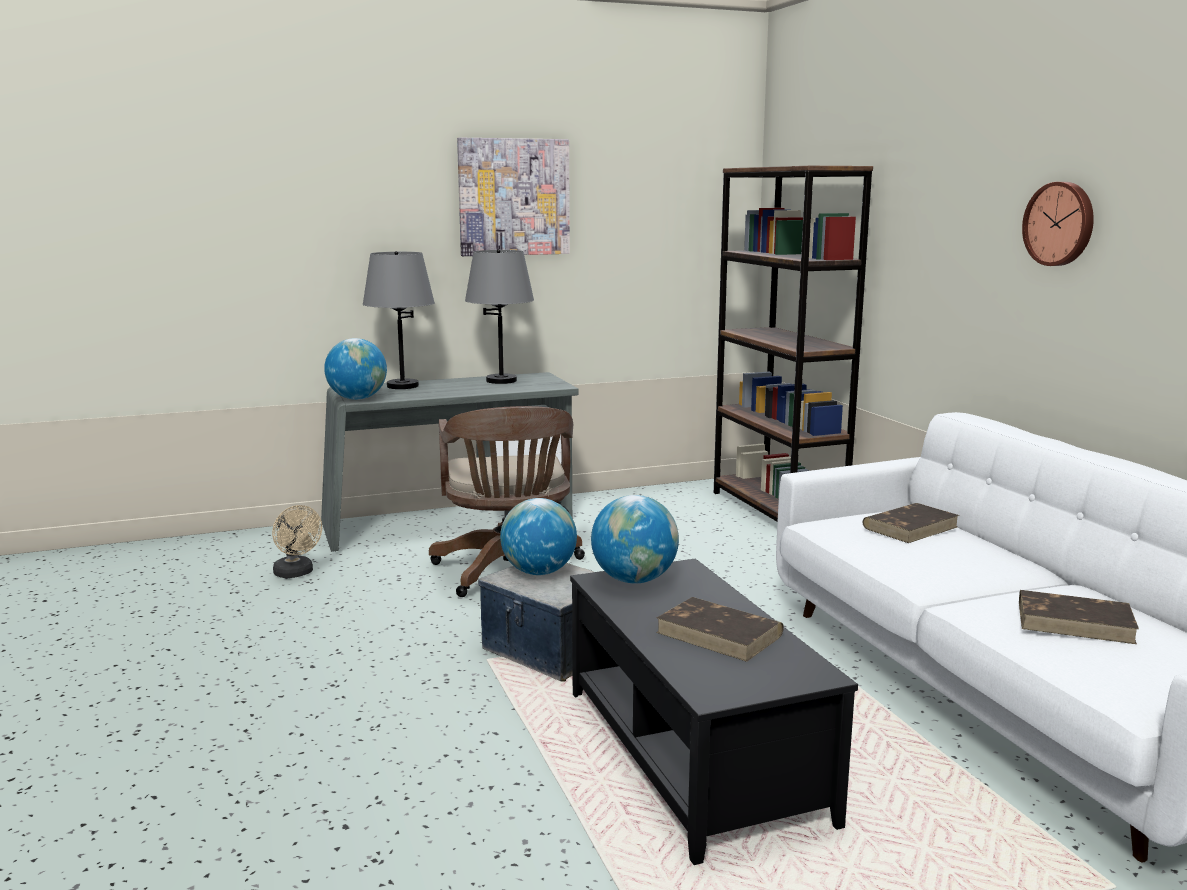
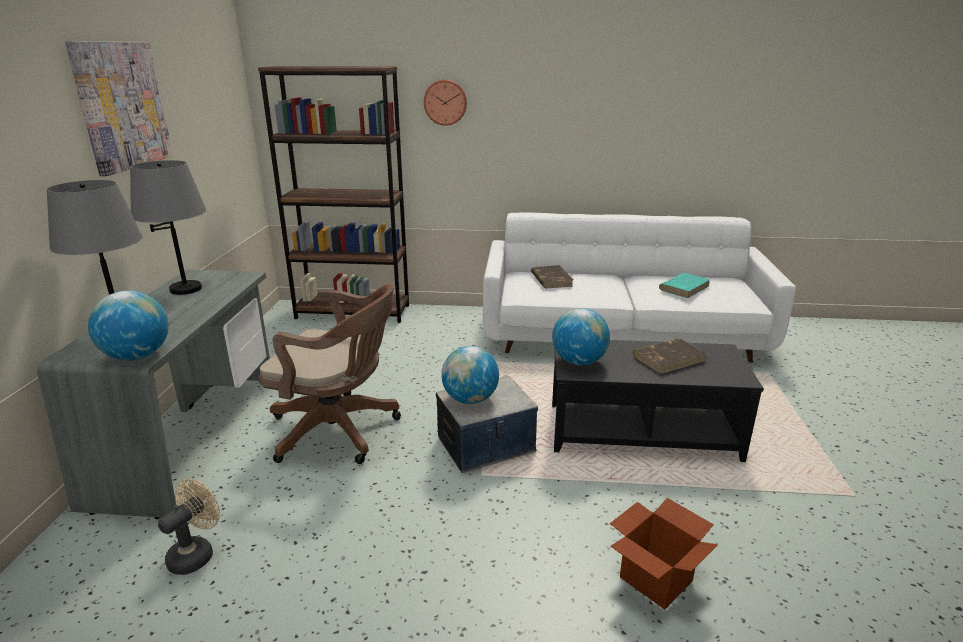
camera: 65 degrees left, 10 degrees up
beige fan [272,505,322,578] -> beige fan turned 45 degrees counterclockwise [158,479,220,575]
brown book [1019,590,1139,644] -> turquoise book [659,273,711,298]
wall clock [1022,182,1094,266] -> wall clock moved to [424,80,467,126]
none -> cardboard box [610,498,718,610]

